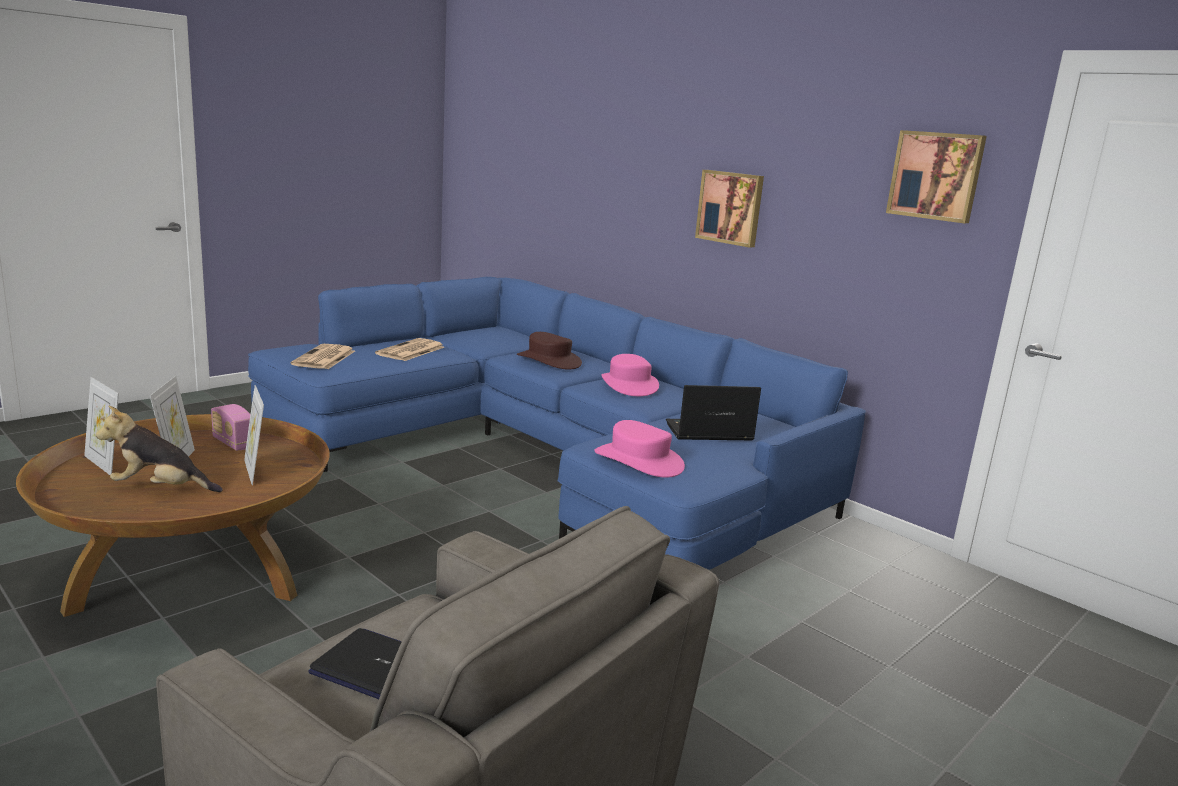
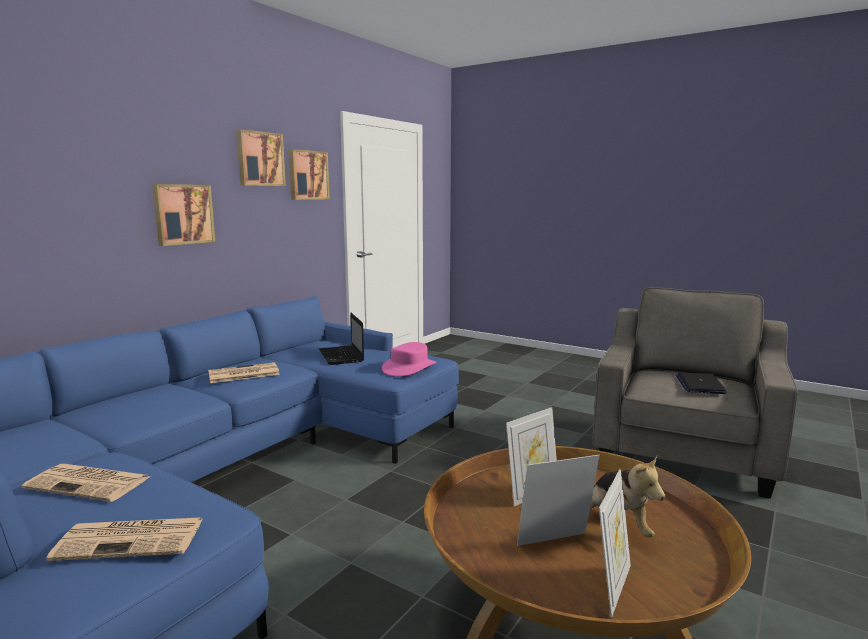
camera: 100 degrees left, 5 degrees down
radio [211,404,250,451] -> none
brown hat [517,332,582,369] -> none
pink hat [601,354,659,396] -> newspaper [208,362,280,383]
none -> picture [236,129,286,186]

